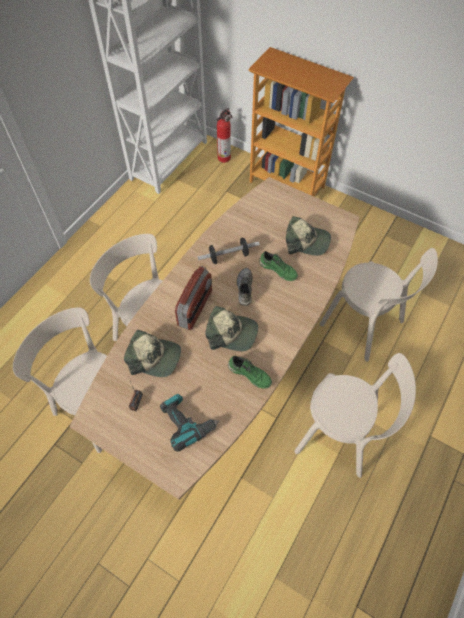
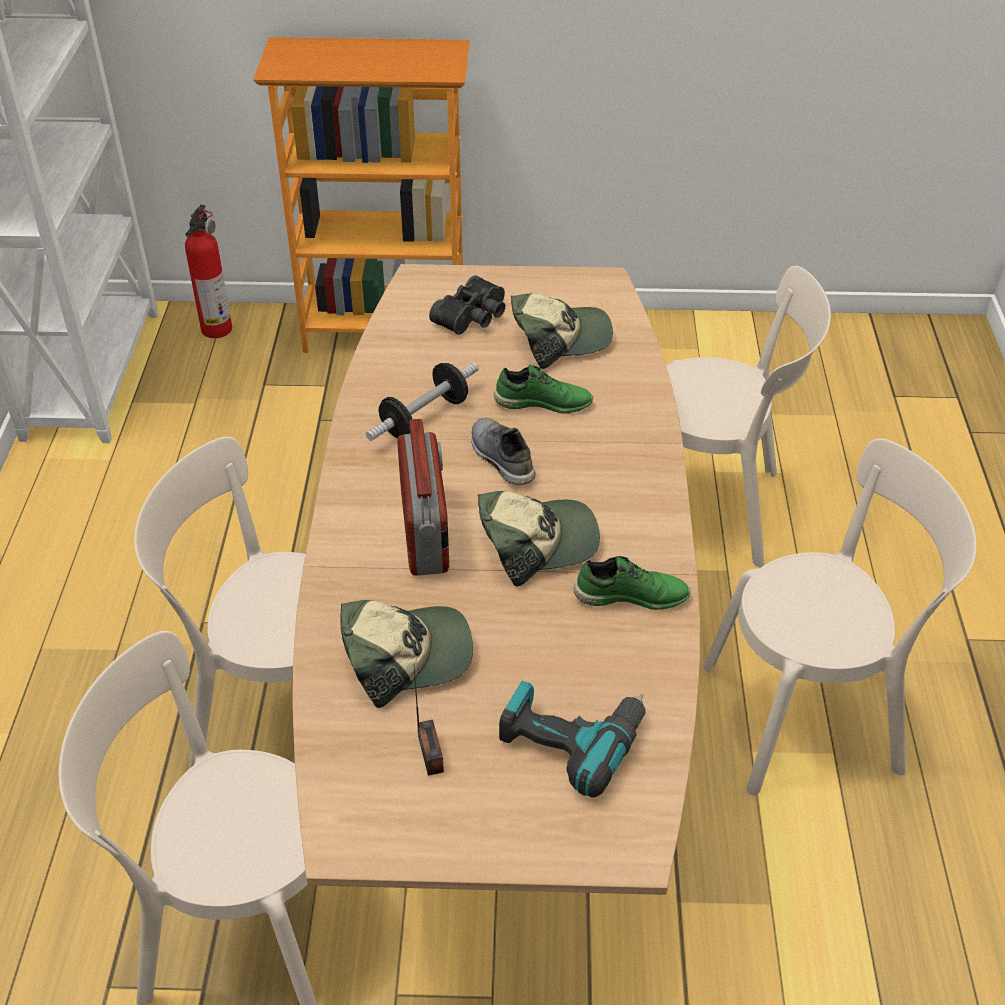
camera: 30 degrees left, 15 degrees down
none -> black binoculars [429,275,505,335]

